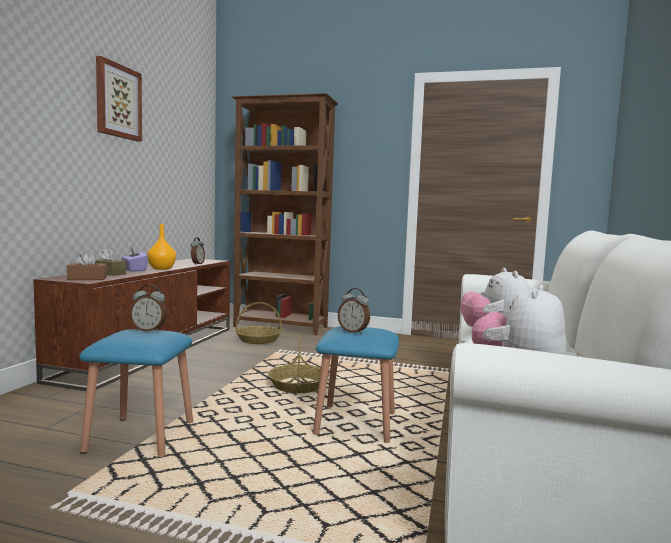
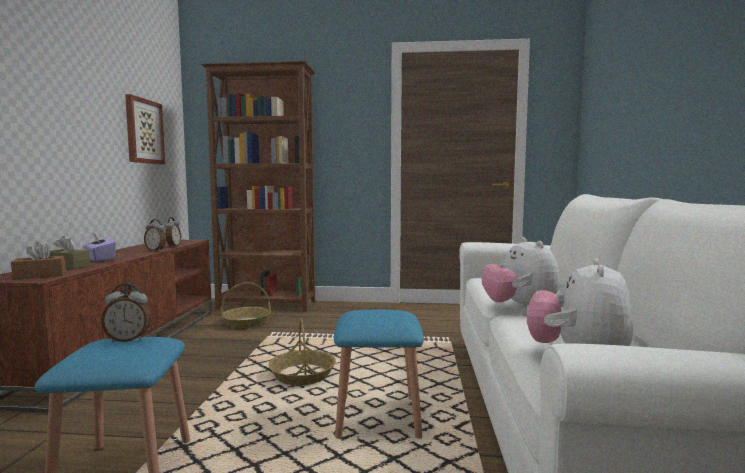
camera: 10 degrees left, 0 degrees up
picture [96,56,142,142] -> picture moved to [125,94,165,164]
orange vase [147,224,176,270] -> none
alarm clock [338,288,370,334] -> alarm clock moved to [144,219,166,251]

